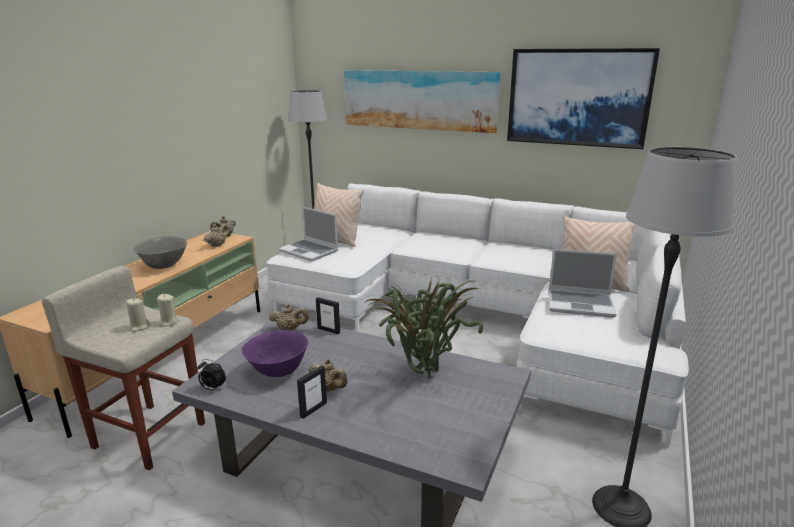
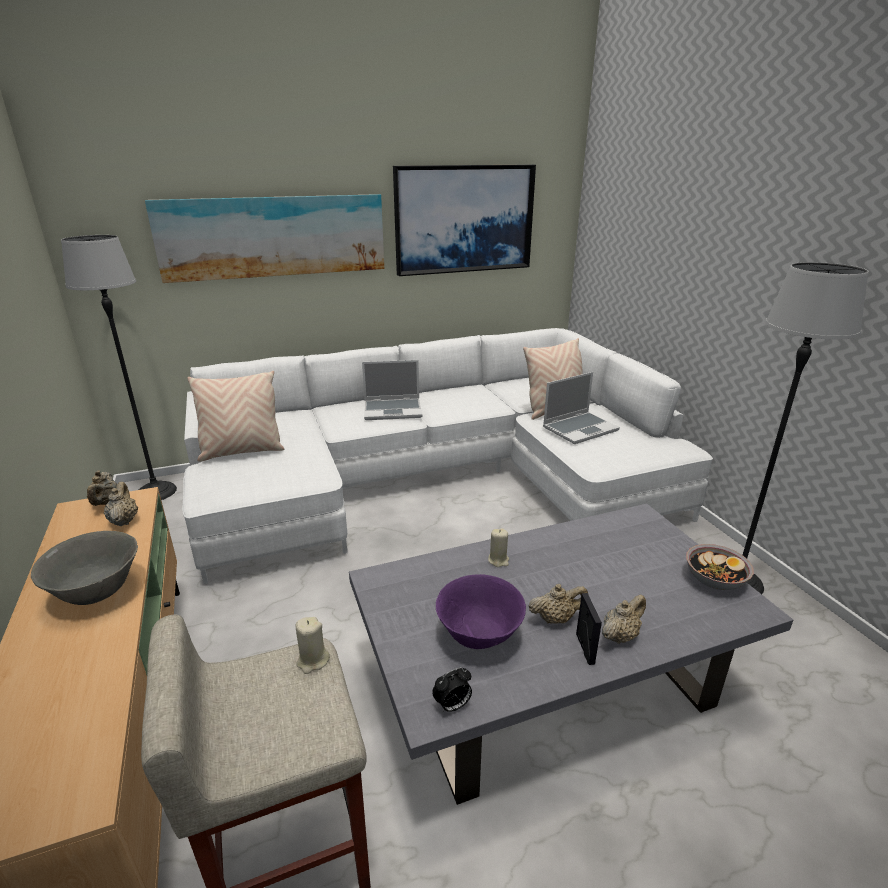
camera: 45 degrees left, 5 degrees up
beige candle [126,298,150,332] -> beige candle moved to [488,528,509,567]
beige teapot [269,304,309,331] -> beige teapot moved to [602,594,646,644]
laptop [279,206,338,262] -> laptop moved to [362,360,422,420]
picture frame [316,297,340,334] -> none
potted plant [363,275,483,378] -> none
none -> bowl [686,544,754,590]

